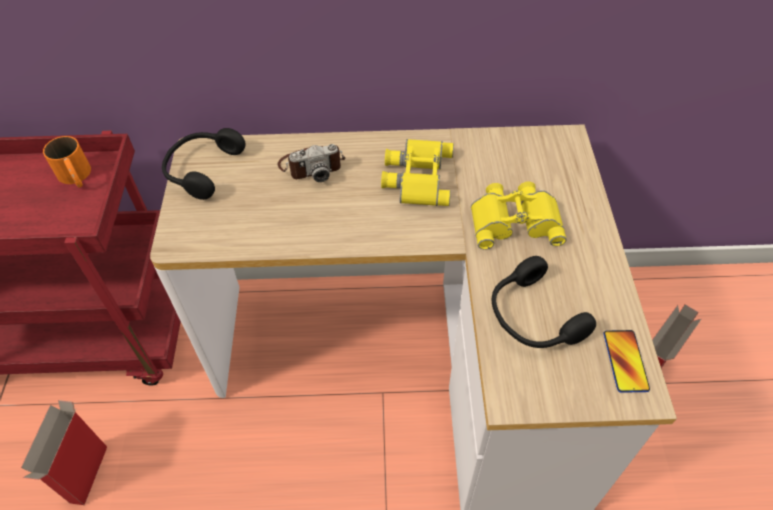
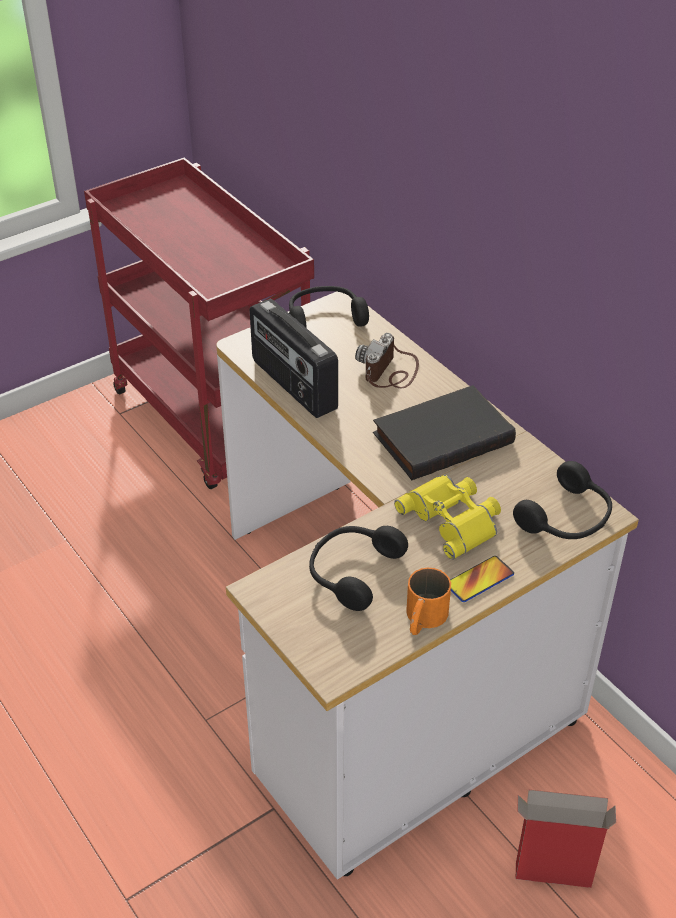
camera: 55 degrees right, 10 degrees down
cardboard box [21,400,107,505] -> none
orange mug [43,136,91,187] -> orange mug moved to [406,568,451,635]
camera [278,144,346,182] -> camera turned 75 degrees clockwise [355,333,419,388]
yellow binoculars [381,139,454,206] -> black book [373,385,516,480]
phone [604,330,650,393] -> phone moved to [450,556,514,602]
none -> radio [250,299,338,418]
none -> black headphones [513,461,612,539]

